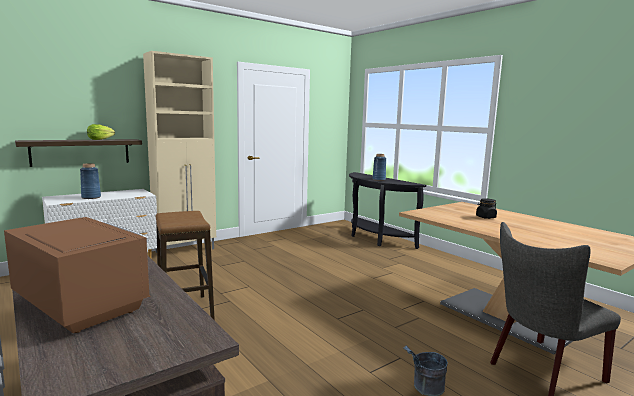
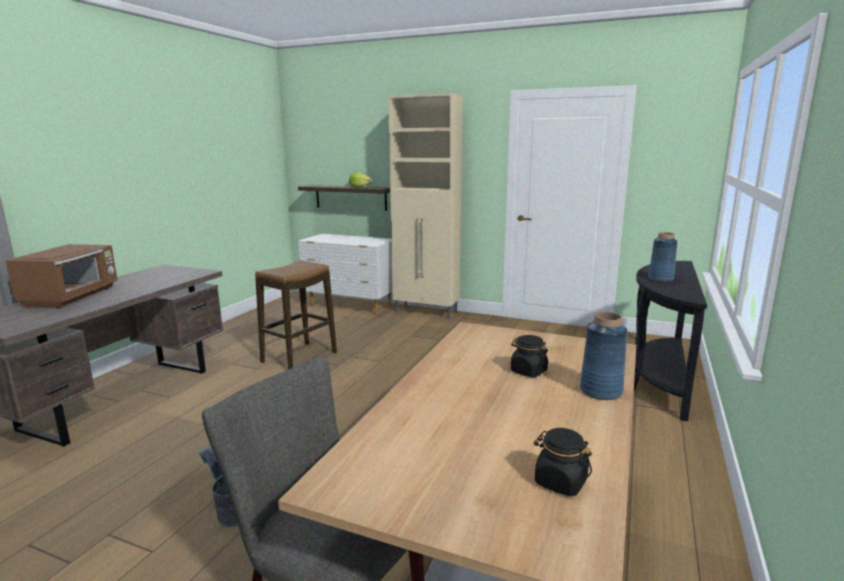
camera: 60 degrees right, 5 degrees up
blue vase [80,163,101,199] -> blue vase moved to [580,312,628,400]
none -> black jar [534,428,592,496]

